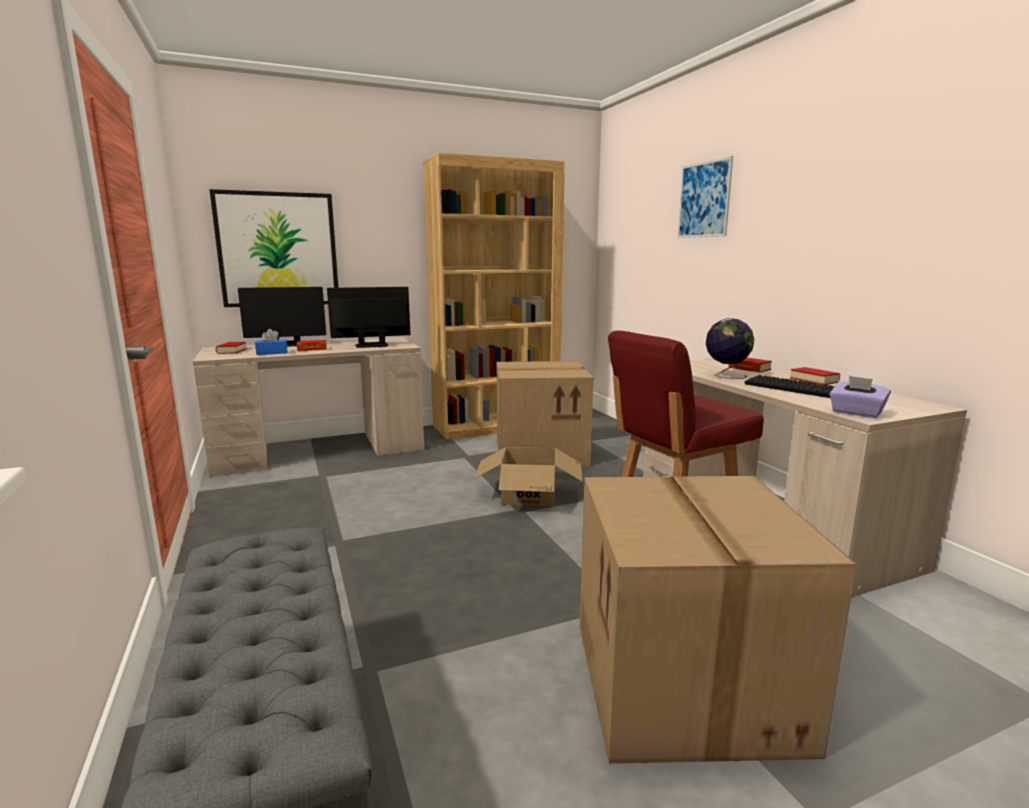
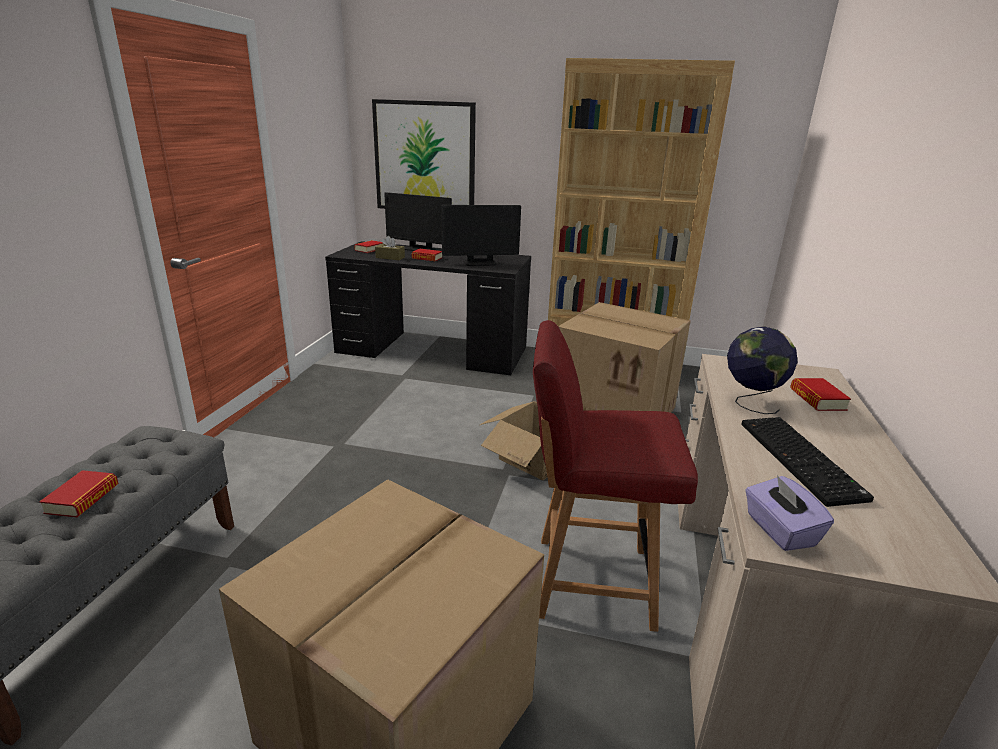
camera: 35 degrees right, 10 degrees up
beige desk [192,337,424,477] -> black desk [325,241,531,375]
blue tissue box [255,329,287,355] -> brown tissue box [375,236,405,260]
monitor [327,287,410,348] -> monitor turned 150 degrees clockwise [442,205,521,266]
picture [677,156,733,238] -> none
book [790,367,840,385] -> book moved to [39,470,118,518]

